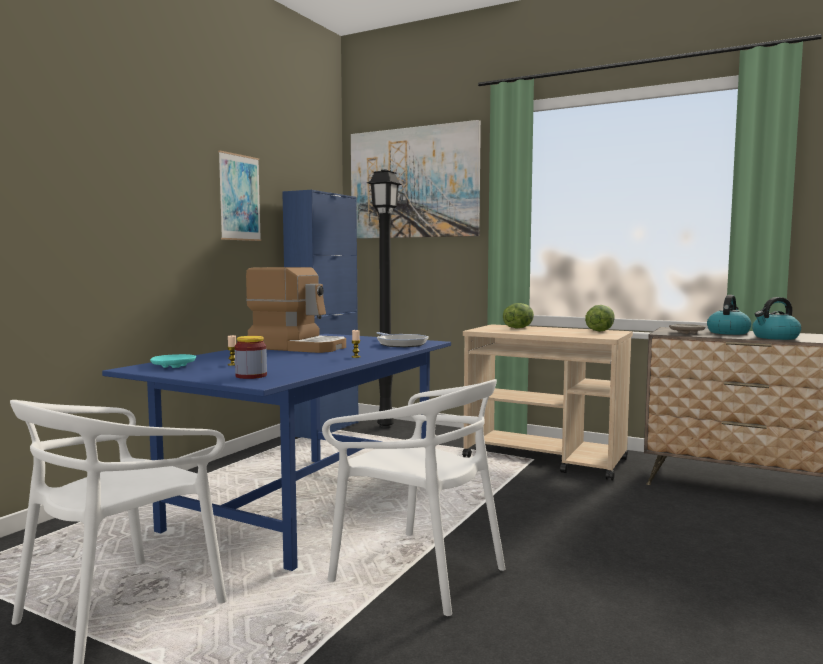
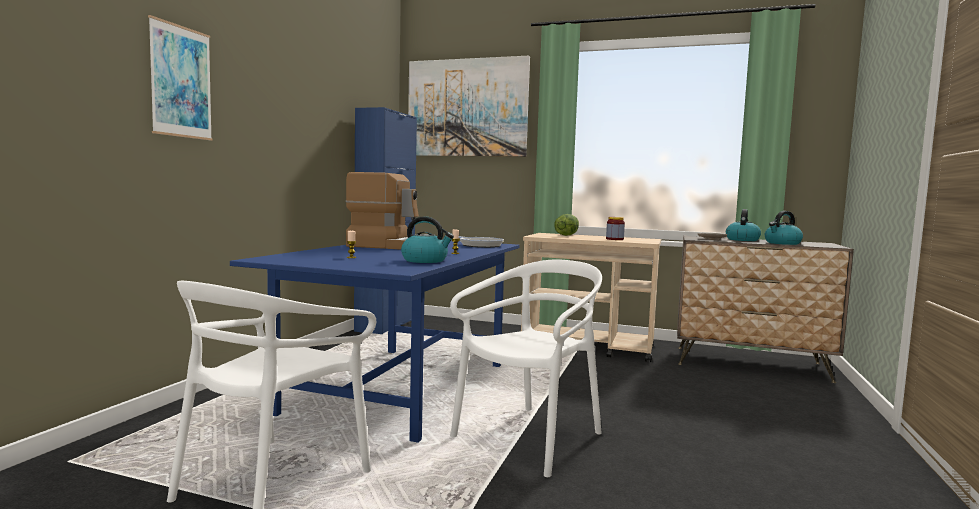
camera: 10 degrees left, 0 degrees up
turquoise plate [150,354,196,368] -> none
picture [218,150,261,241] -> picture moved to [148,15,212,140]
jar [235,336,267,379] -> jar moved to [606,217,625,240]
white chair [322,379,505,616] -> white chair turned 75 degrees counterclockwise [450,259,602,478]
black floor lamp [367,170,402,428] -> none
lettuce [585,305,615,332] -> none
none -> kettle [401,217,454,263]

